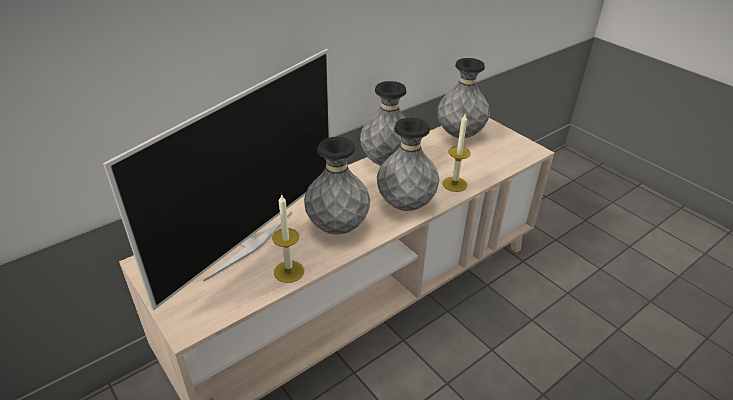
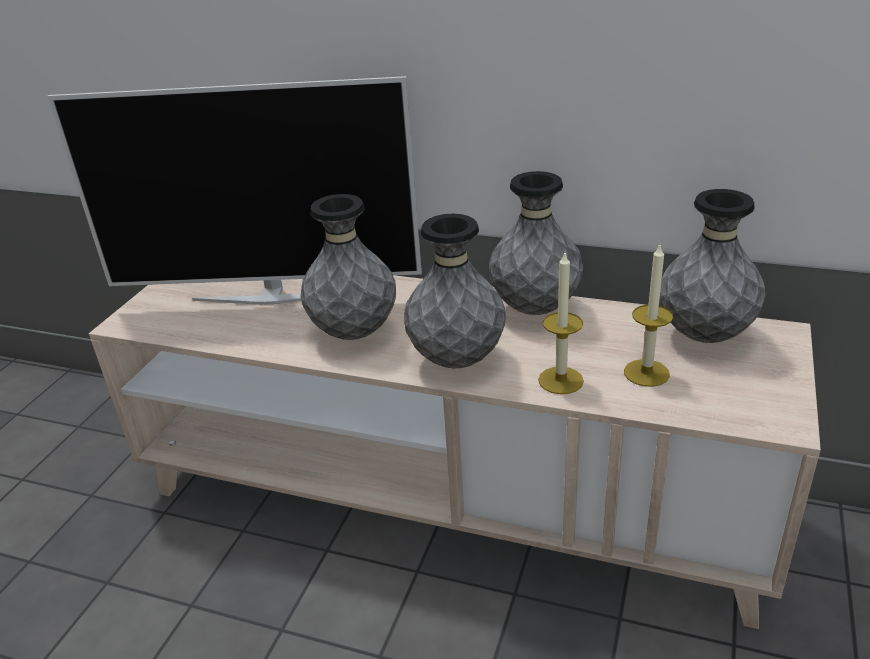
camera: 60 degrees right, 5 degrees down
candle [272,193,304,283] -> candle moved to [624,245,673,387]

